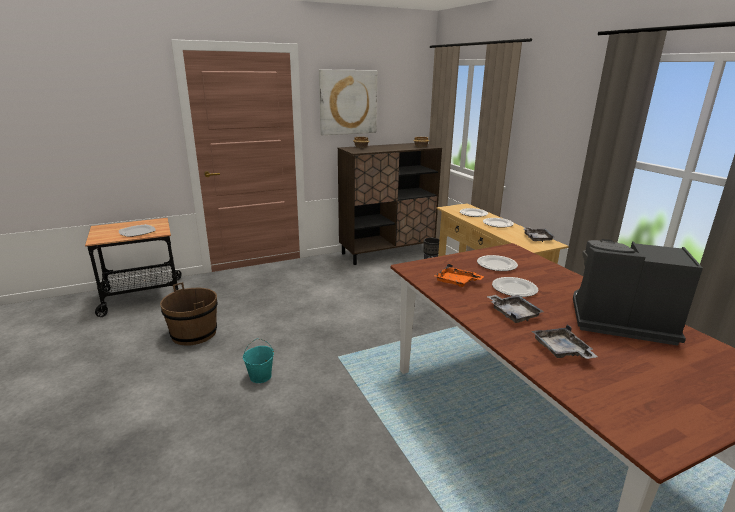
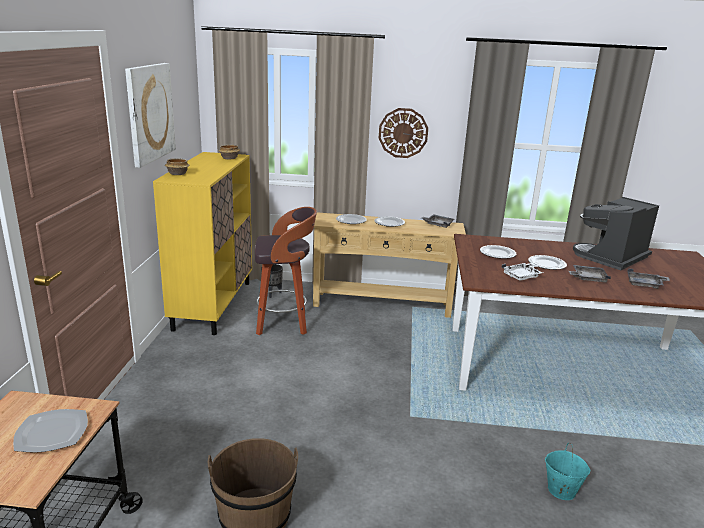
camera: 60 degrees left, 0 degrees up
turquoise bucket [243,339,274,383] -> turquoise bucket moved to [545,443,590,500]
brown cabinet [338,143,442,265] -> yellow cabinet [153,152,252,335]
orange tray [434,264,484,287] -> white tray [502,263,543,280]
none -> stool [255,207,317,335]
none -> wall clock [379,108,428,158]

